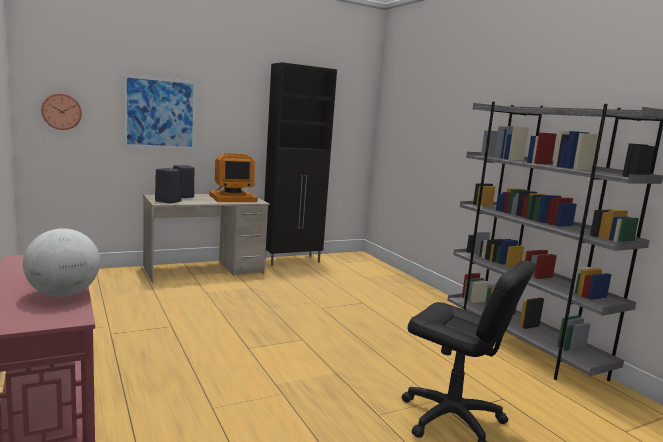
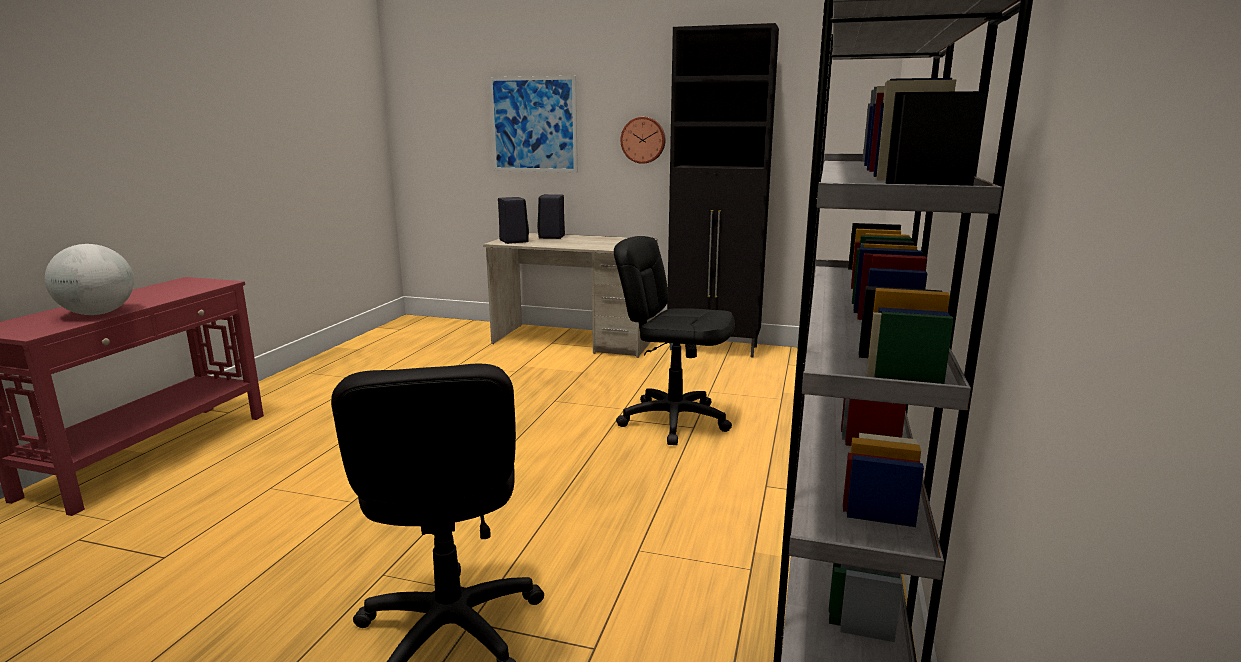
camera: 45 degrees right, 5 degrees up
wall clock [41,94,82,130] -> wall clock moved to [621,117,666,164]
monitor [209,153,257,202] -> none
none -> black office chair [614,236,735,445]

